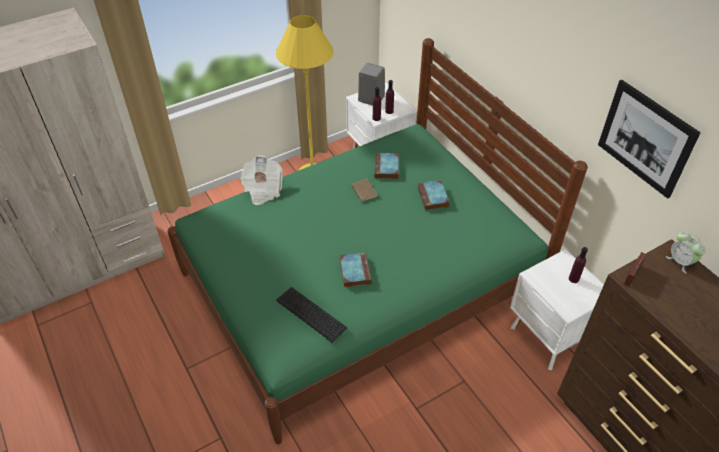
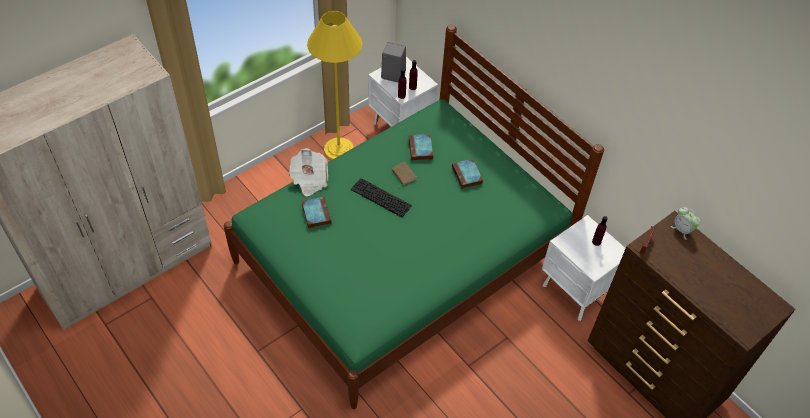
camera: 10 degrees left, 5 degrees up
keyboard [276,287,347,343] -> keyboard moved to [351,178,412,217]
book [339,252,372,288] -> book moved to [302,197,331,229]
picture [598,80,700,199] -> none

